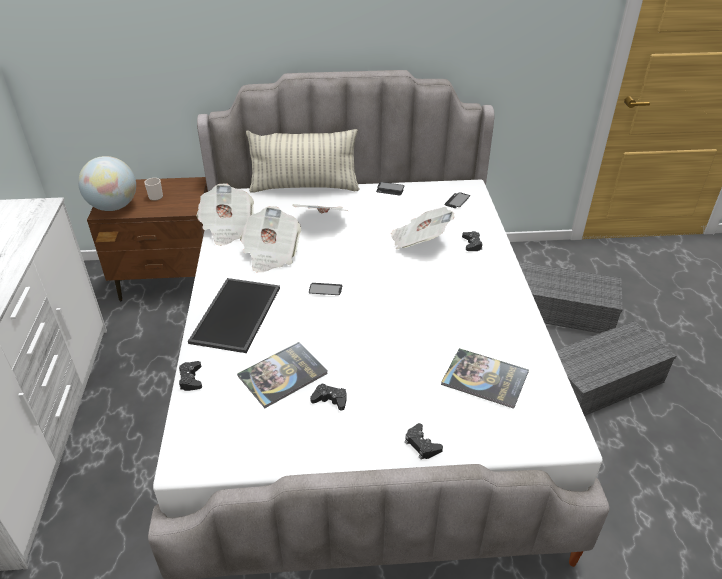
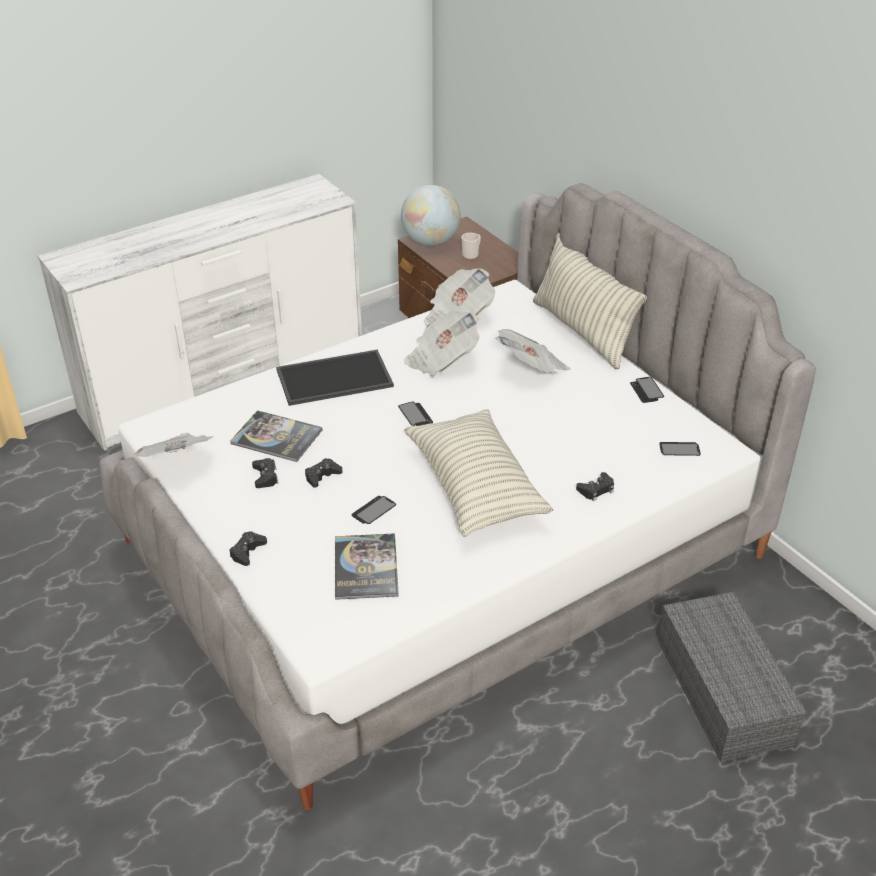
camera: 60 degrees right, 0 degrees up
black game controller [179,361,202,391] -> black game controller moved to [305,458,342,488]
newspaper [391,207,454,249] -> newspaper moved to [135,433,212,457]
grey storage box [556,321,676,416] -> none
none -> phone [351,496,396,524]
none -> pillow [404,409,553,537]

